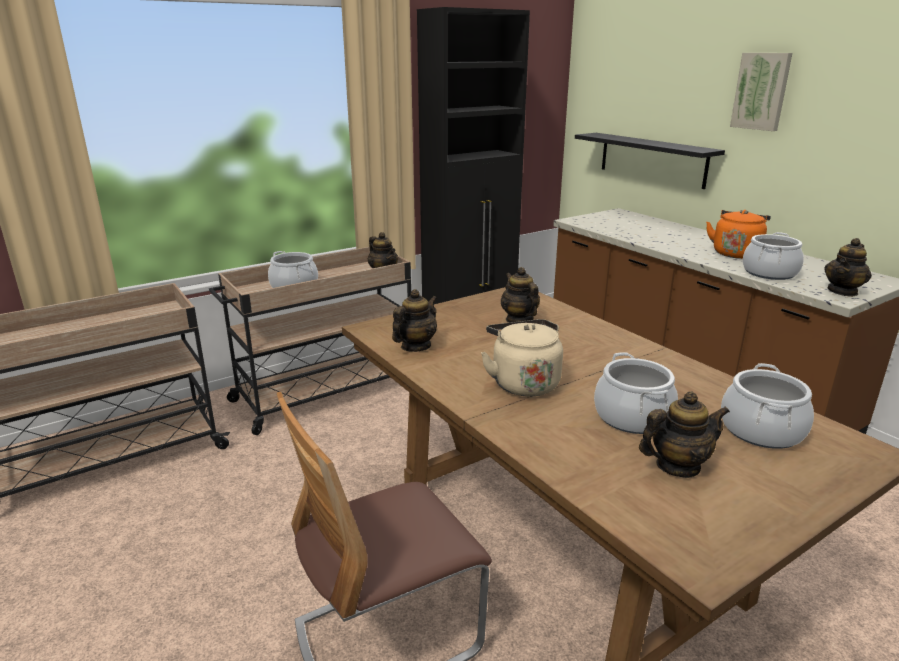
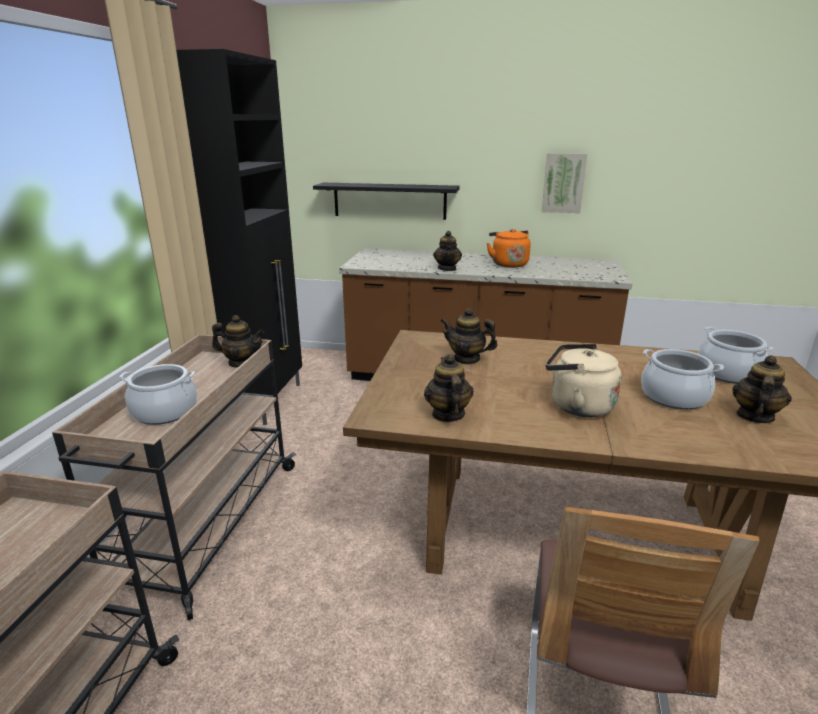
camera: 45 degrees left, 0 degrees up
picture [730,53,792,131] -> picture moved to [542,153,587,213]
cooking pot [743,232,804,280] -> none
teapot [825,238,872,297] -> teapot moved to [433,231,462,271]

